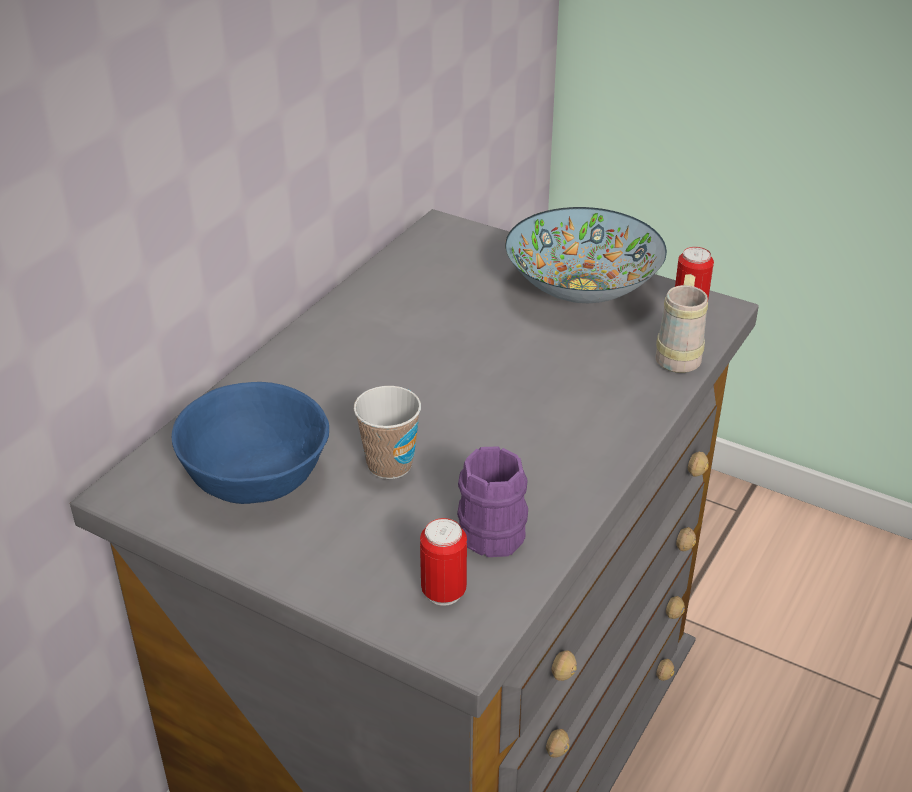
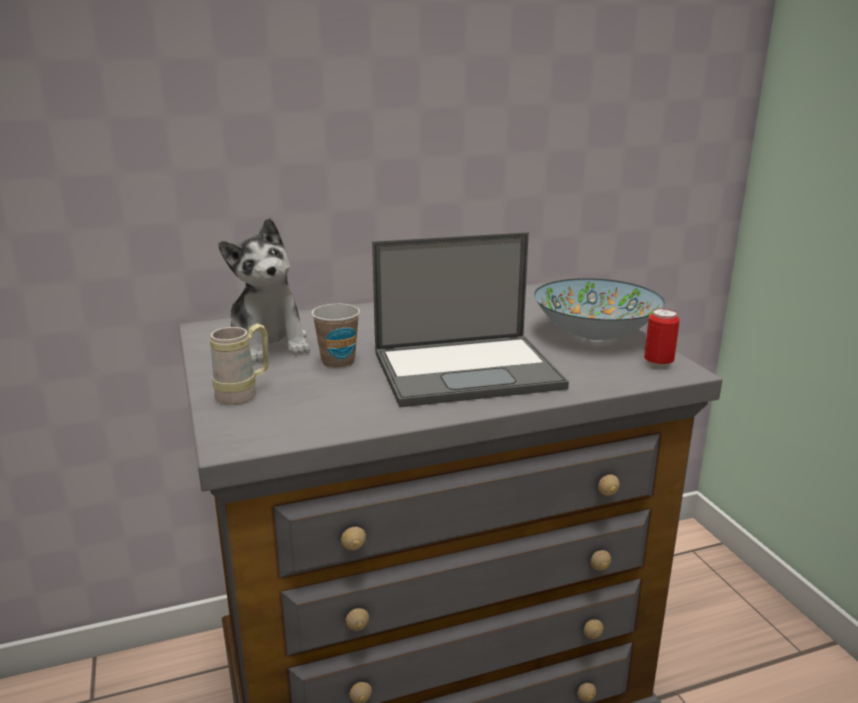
camera: 40 degrees right, 15 degrees down
blue bowl [172,382,329,504] -> plush toy [218,218,310,363]
can [420,518,467,605] -> none
purple mug [457,446,528,557] -> none
beige mug [655,274,708,373] -> beige mug moved to [210,324,269,405]
none -> laptop [372,232,569,407]

